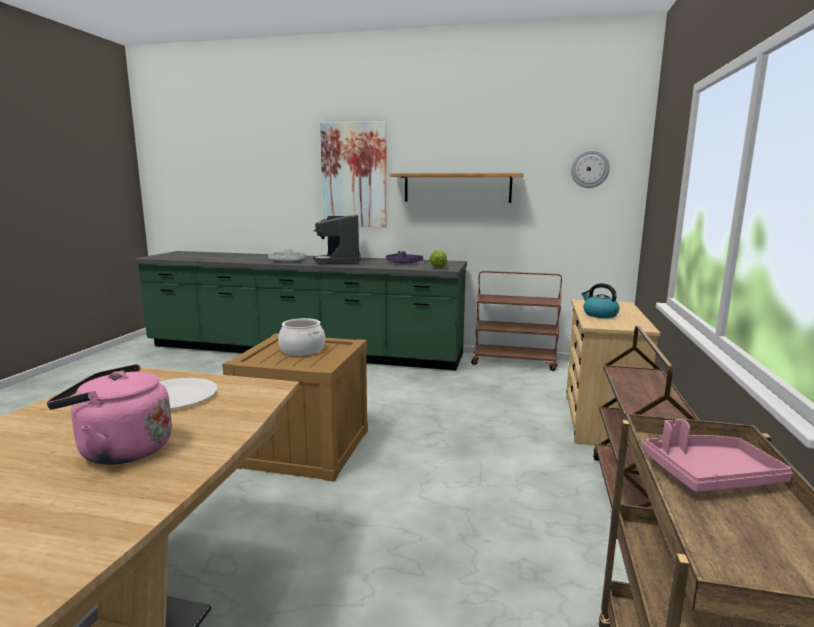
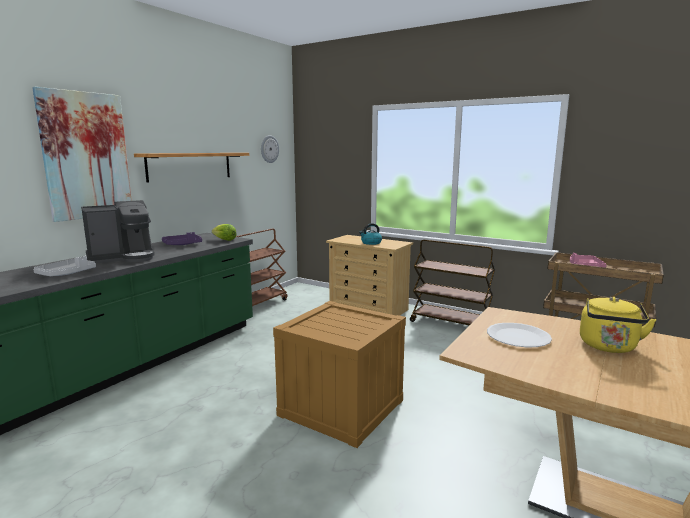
camera: 70 degrees left, 0 degrees up
pink kettle [47,364,172,465] -> yellow kettle [580,297,656,353]
cooking pot [278,318,325,356] -> none
coffee machine [313,215,361,264] -> coffee machine turned 45 degrees counterclockwise [81,200,155,264]

